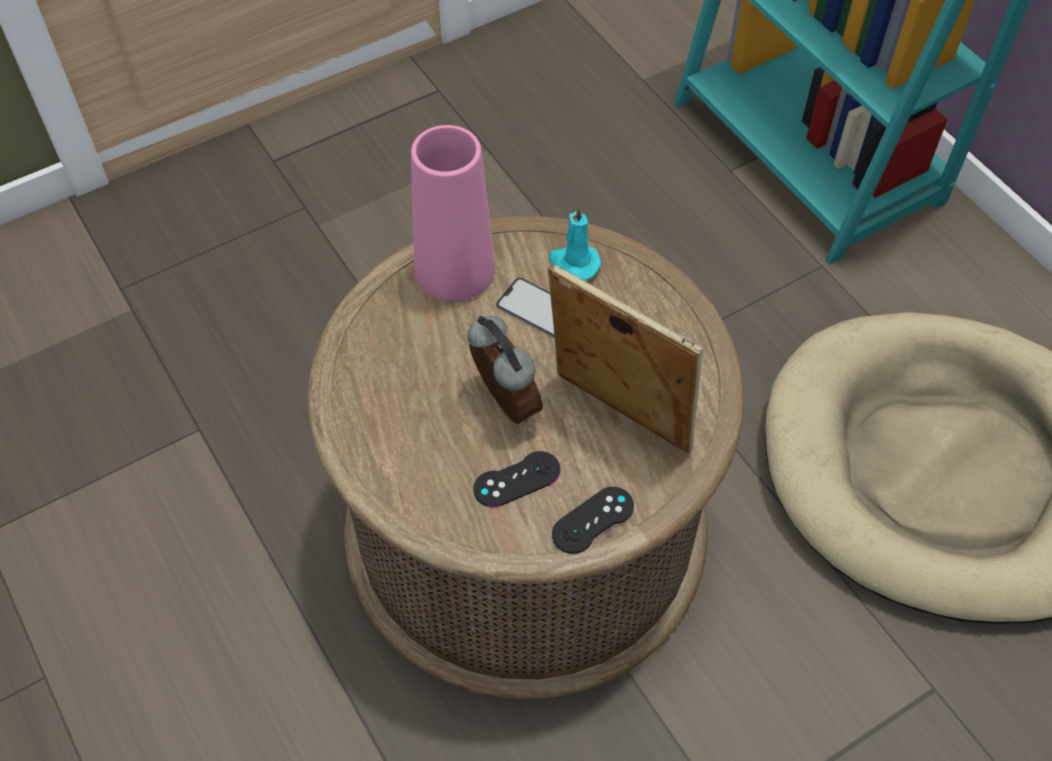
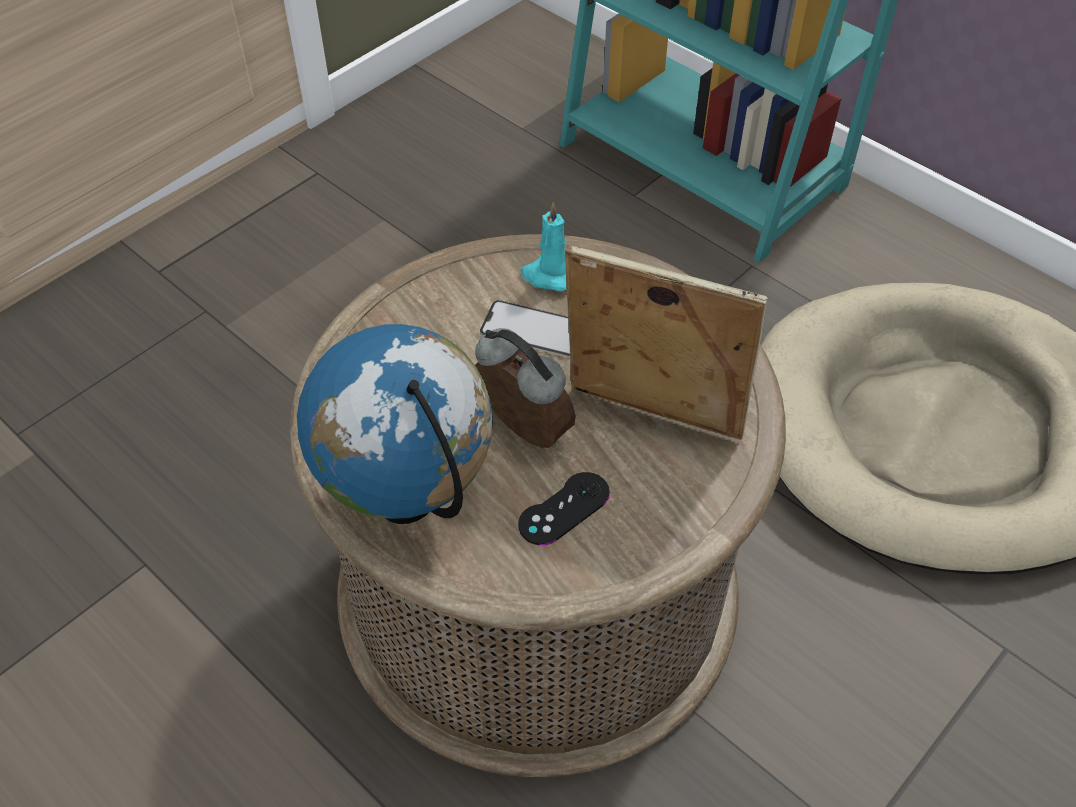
camera: 15 degrees left, 5 degrees down
pink vase [411,125,495,302] -> none
black game controller [552,487,634,554] -> none
none -> globe [297,324,493,524]

